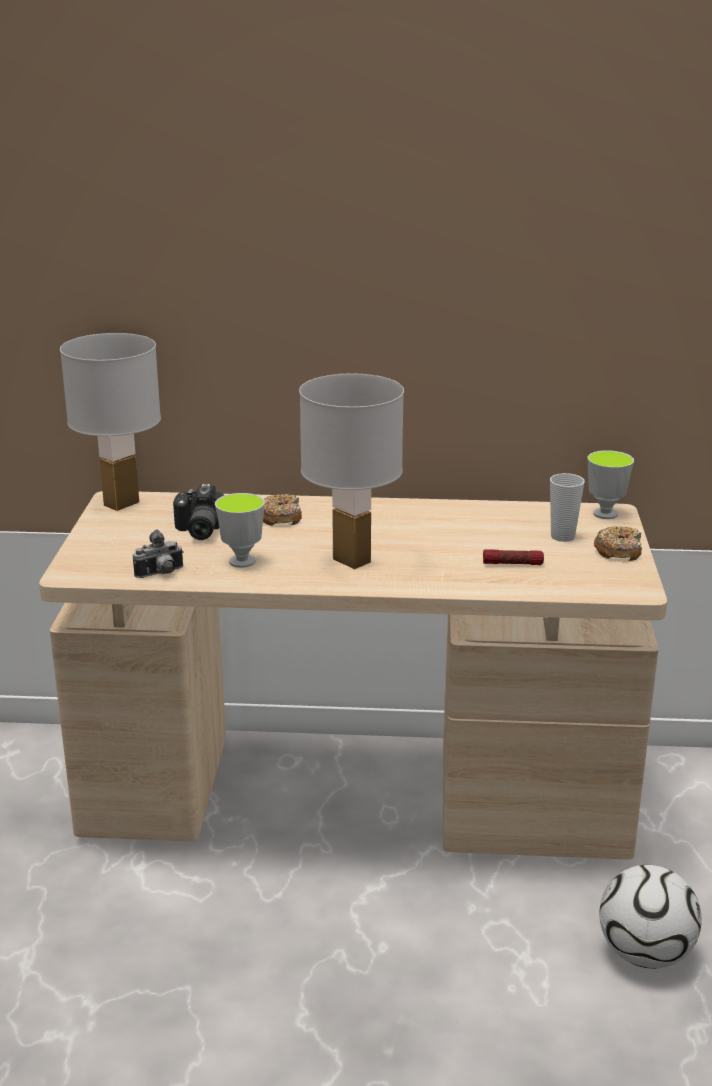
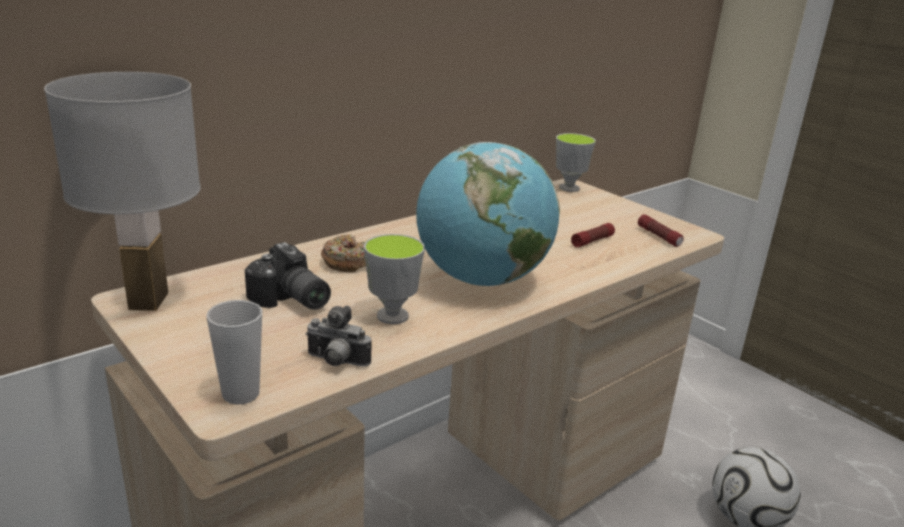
camera: 45 degrees left, 0 degrees up
camera [133,530,183,578] -> camera turned 90 degrees clockwise [305,306,371,367]
white table lamp [299,373,404,569] -> globe [416,142,560,286]
cup [550,473,585,542] -> cup moved to [206,300,262,405]
donut [594,526,642,561] -> none
none -> flashlight [638,214,684,247]

